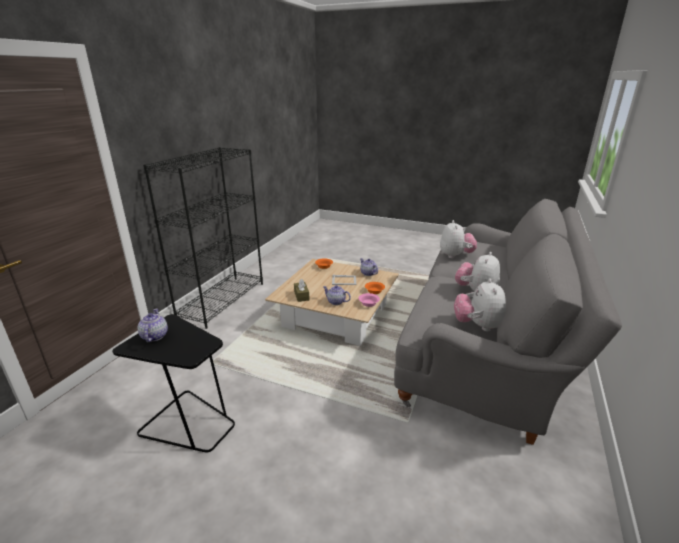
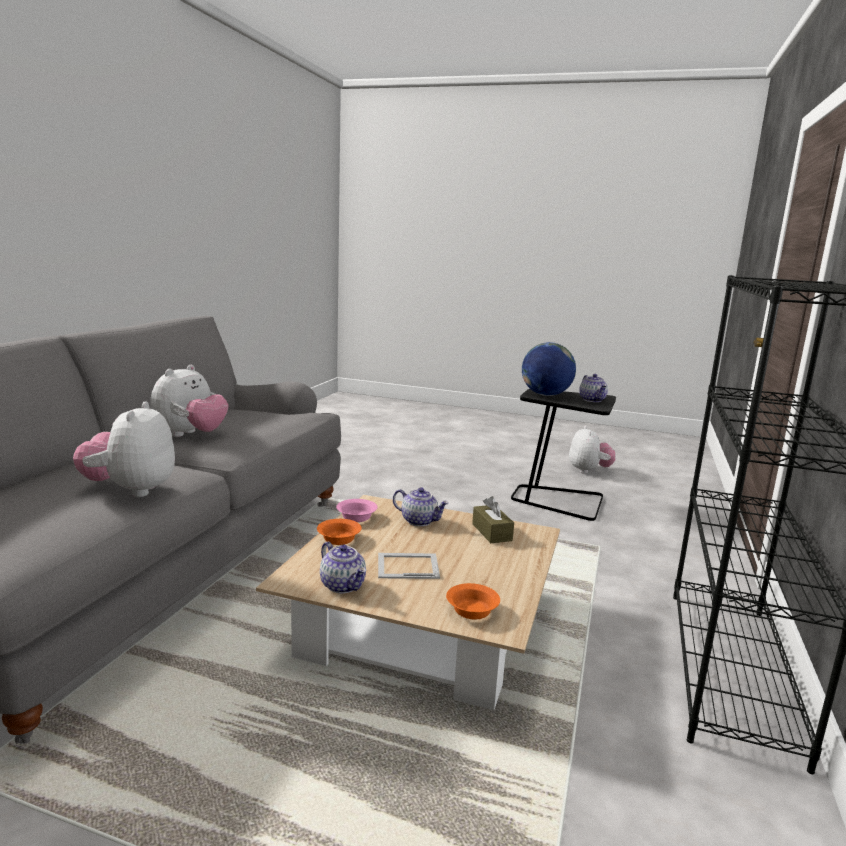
camera: 175 degrees right, 10 degrees down
plush toy [454,278,506,331] -> plush toy moved to [569,425,615,474]
none -> globe [522,342,576,396]

